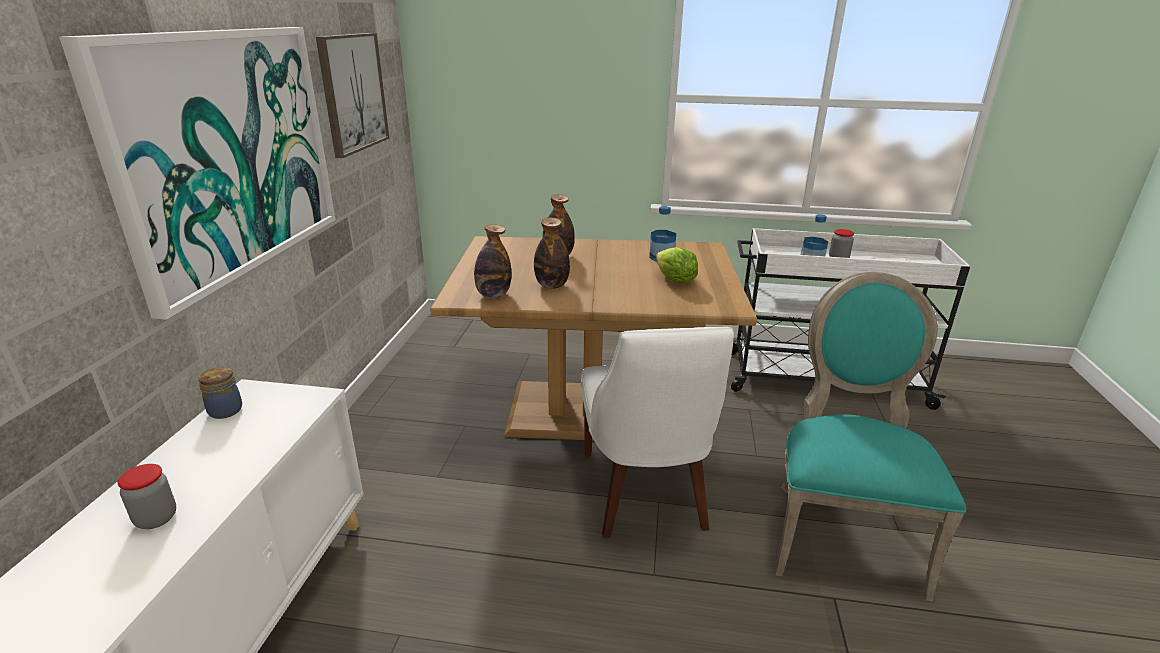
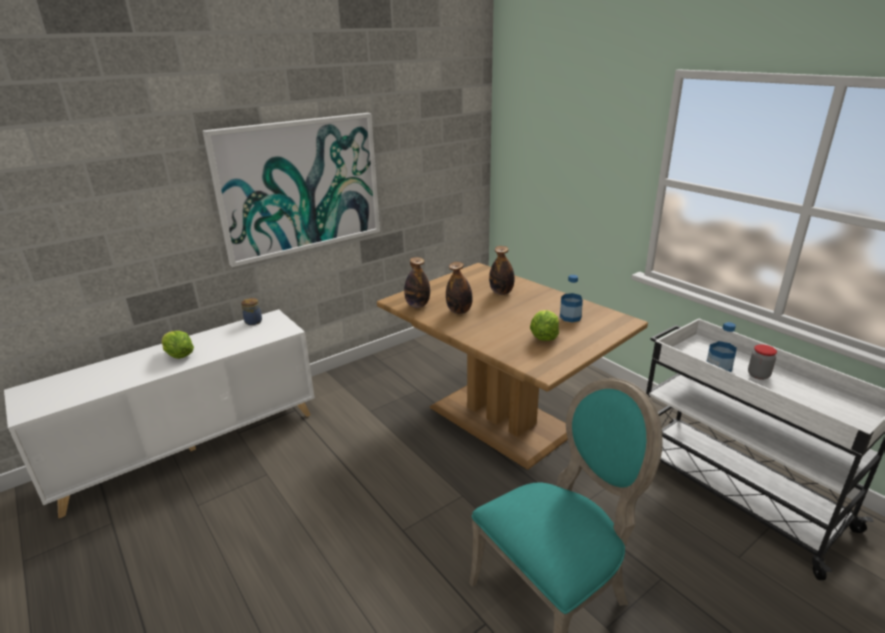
camera: 45 degrees right, 0 degrees up
jar [117,464,176,529] -> lettuce [162,331,194,359]
picture [316,33,389,158] -> none
white chair [581,327,734,538] -> none

